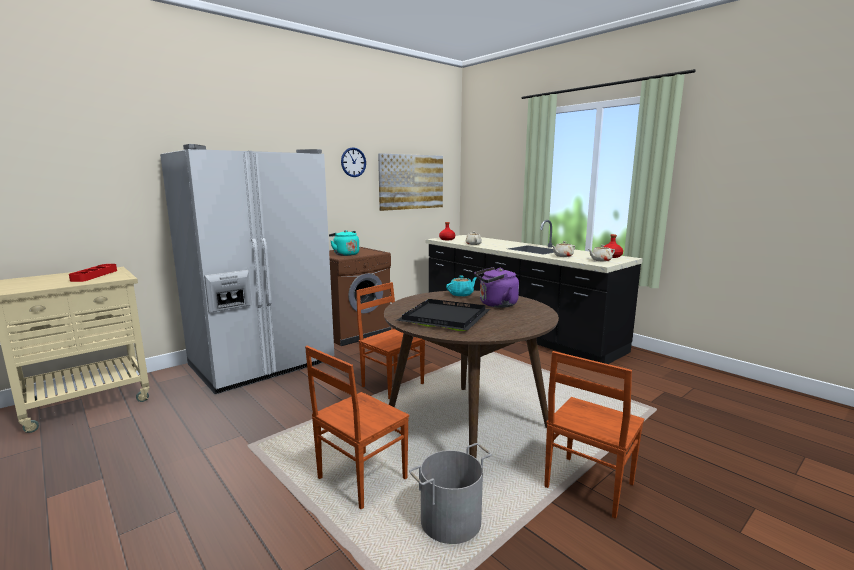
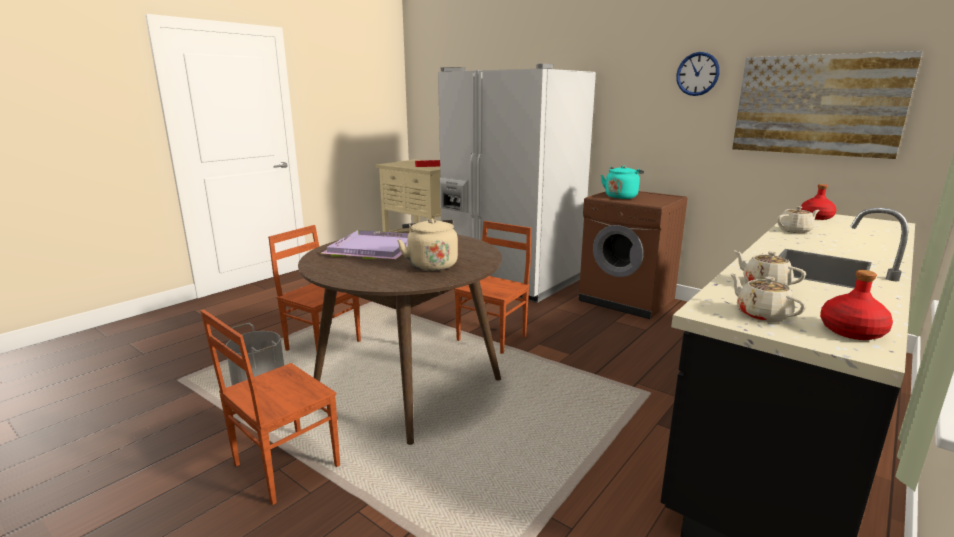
camera: 80 degrees right, 5 degrees up
black tray [397,299,490,331] -> purple tray [321,230,409,259]
turquoise teapot [446,275,477,297] -> none
purple kettle [474,267,519,308] -> beige kettle [397,218,458,271]
brown chair [544,351,644,519] -> brown chair turned 75 degrees counterclockwise [201,310,340,505]

